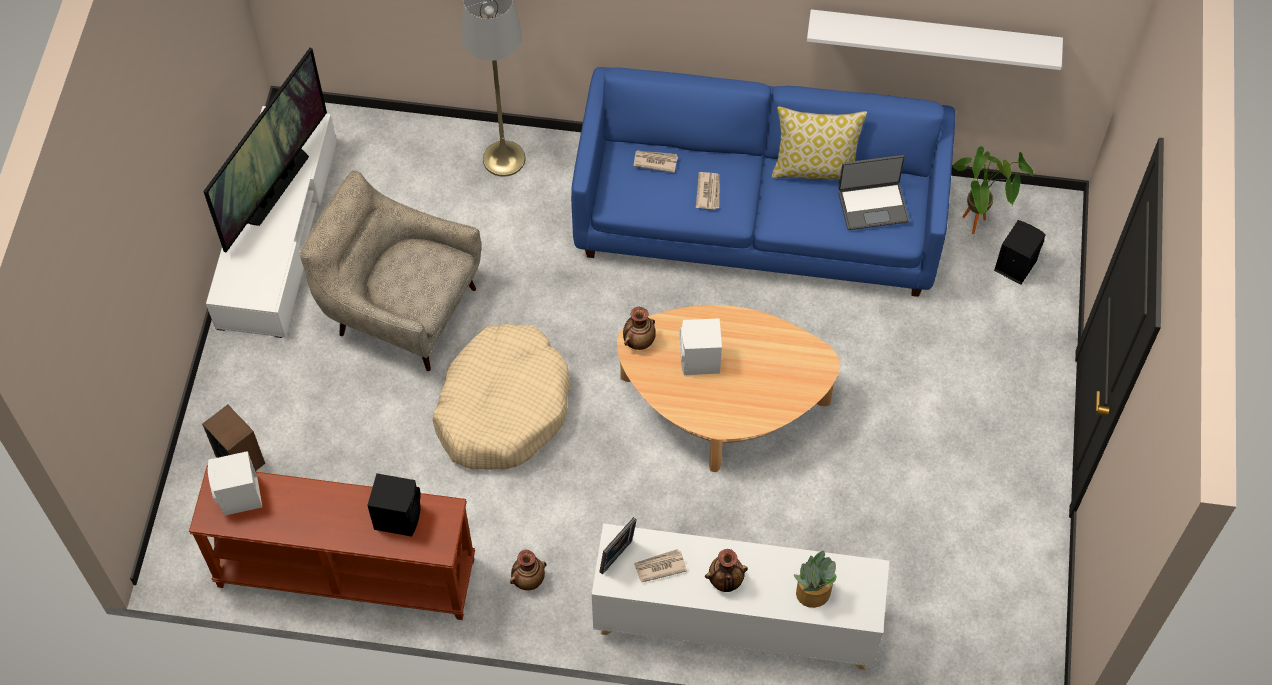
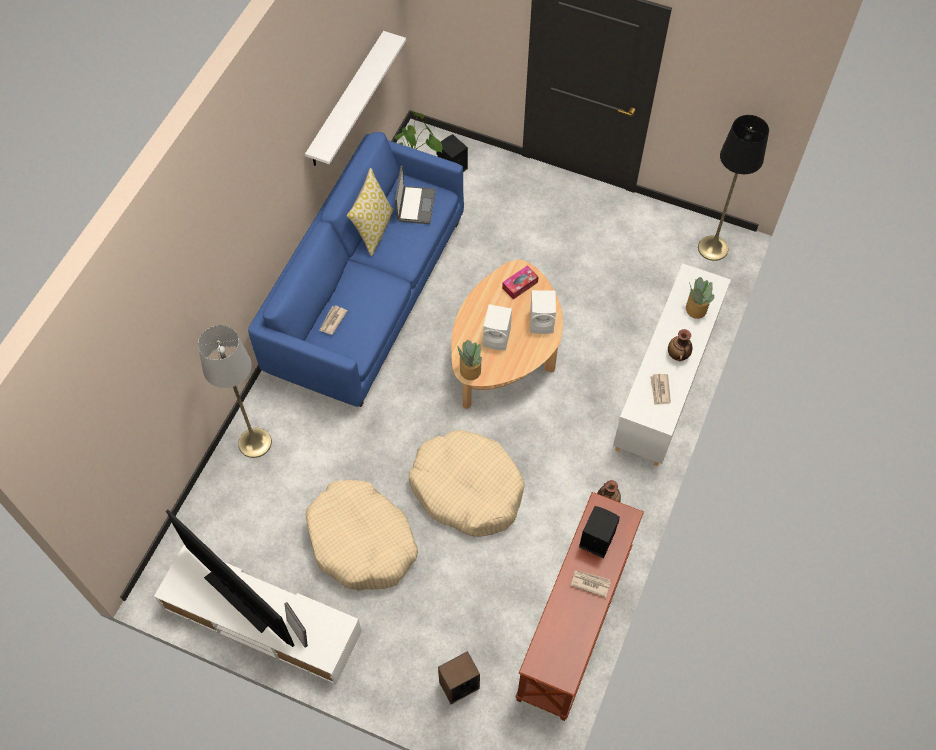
camera: 75 degrees left, 0 degrees up
white speaker [208,451,262,516] -> white speaker moved to [530,290,556,334]
beige armchair [300,170,481,371] -> beige dog bed [306,480,418,591]
picture frame [599,517,637,575] -> picture frame moved to [284,602,308,648]
vase [623,307,656,350] -> potted plant [457,340,482,380]
newspaper [696,172,719,210] -> newspaper moved to [571,570,611,598]
none -> tissue box [502,265,539,299]
none -> black floor lamp [698,115,769,261]

